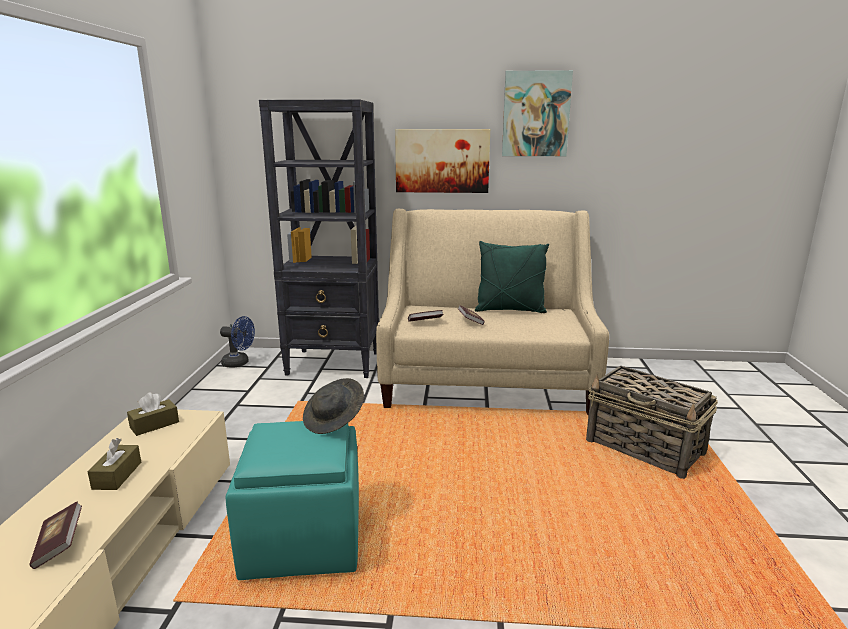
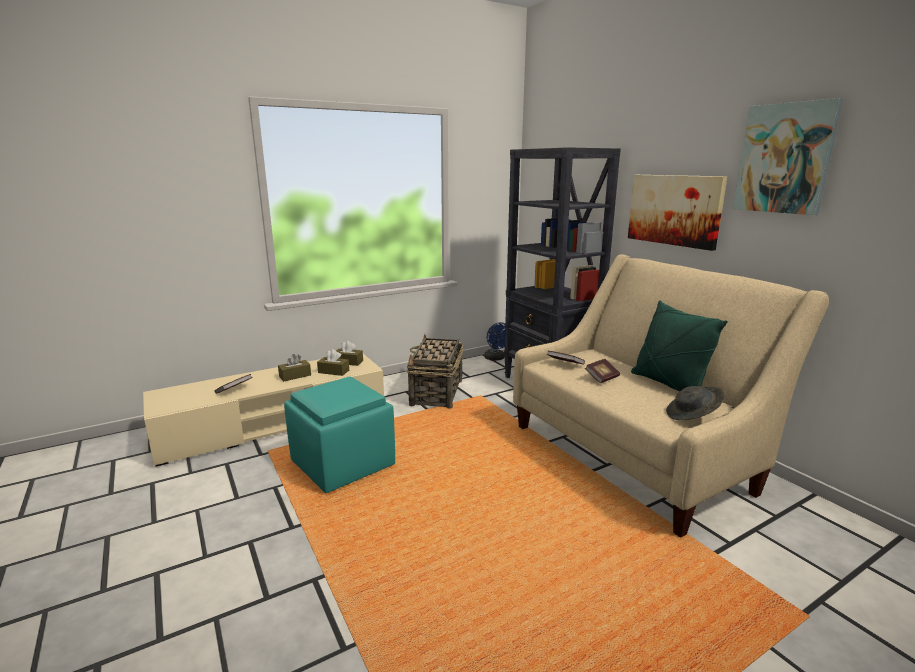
camera: 55 degrees right, 0 degrees up
grey hat [303,378,364,434] -> grey hat moved to [666,386,725,420]
basket [586,366,718,479] -> basket moved to [407,334,464,409]
none -> brown tissue box [317,349,349,376]

